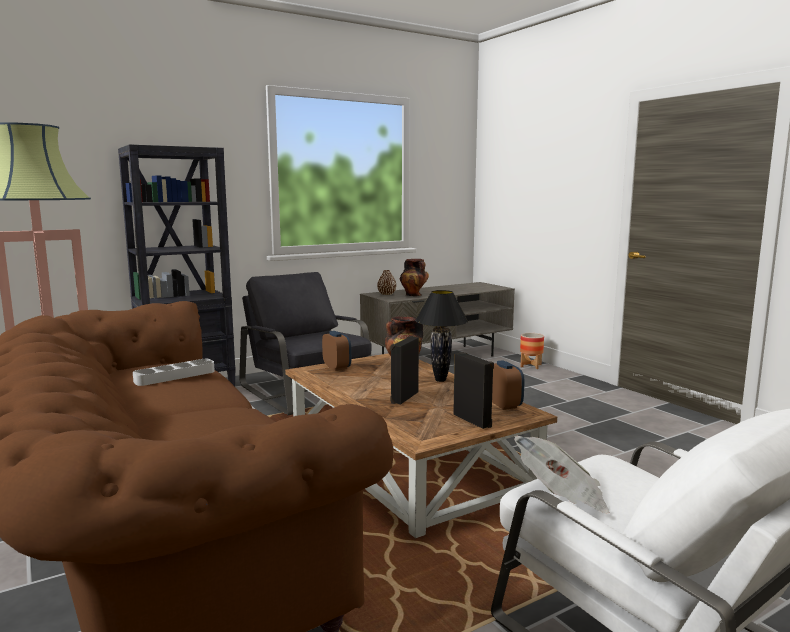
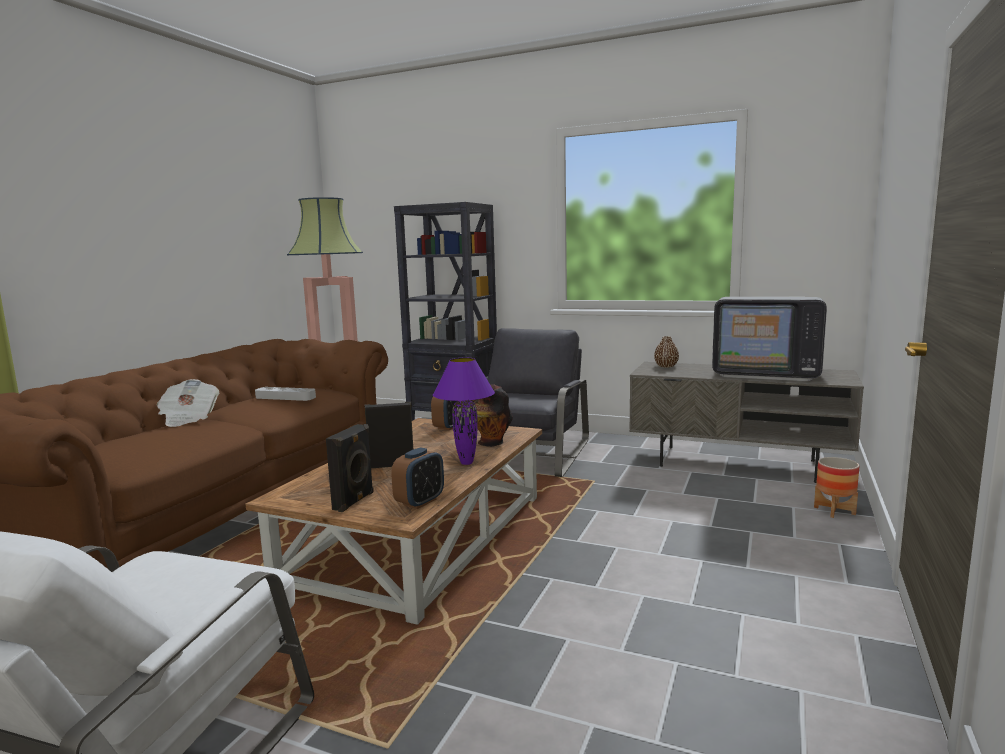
camera: 55 degrees right, 0 degrees up
vase [400,259,429,296] -> none
black table lamp [415,290,468,382] -> purple table lamp [433,358,495,465]
newspaper [514,436,610,513] -> newspaper moved to [157,379,219,427]
none -> television [712,297,827,381]

